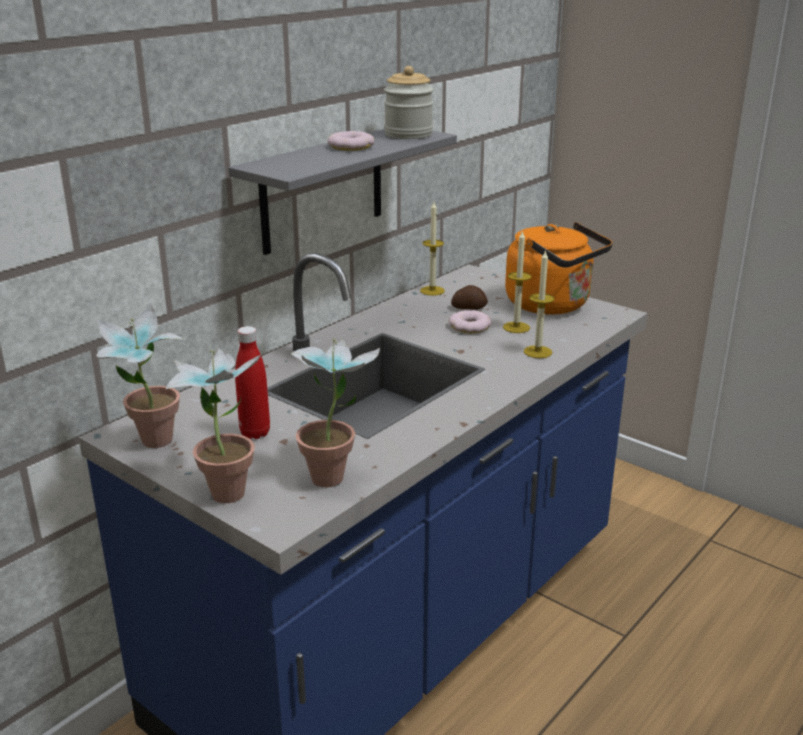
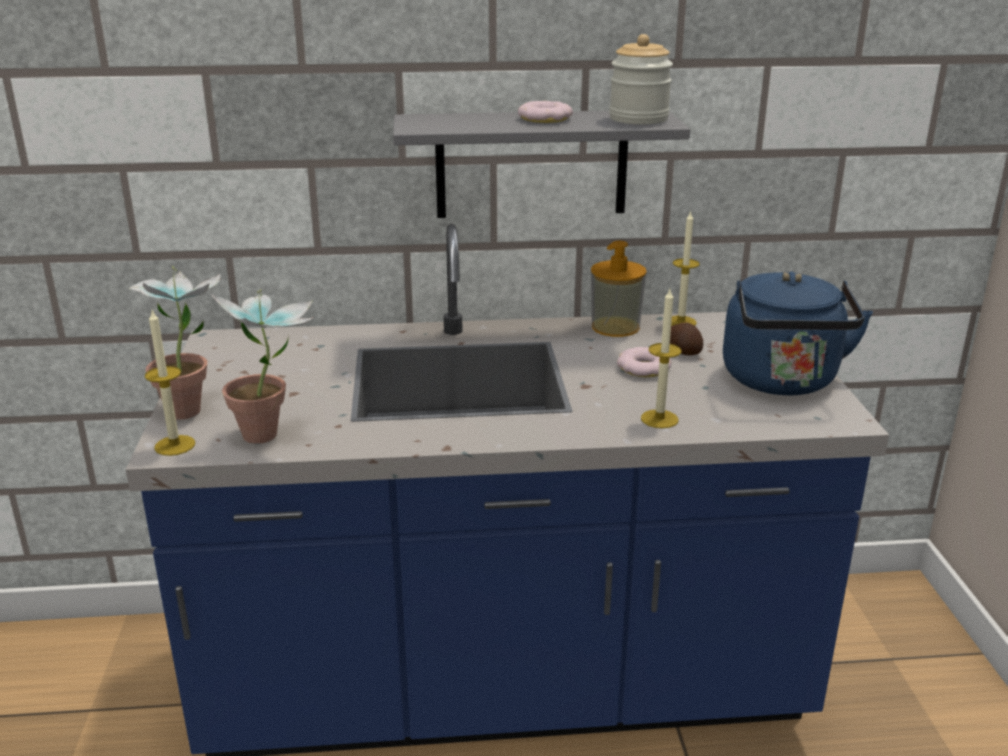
camera: 45 degrees right, 0 degrees up
potted plant [95,303,184,448] -> none
red bottle [235,326,270,439] -> none
candle [503,230,531,333] -> candle moved to [145,310,195,456]
orange kettle [505,222,613,315] -> blue kettle [723,271,873,396]
none -> soap dispenser [591,241,647,337]

